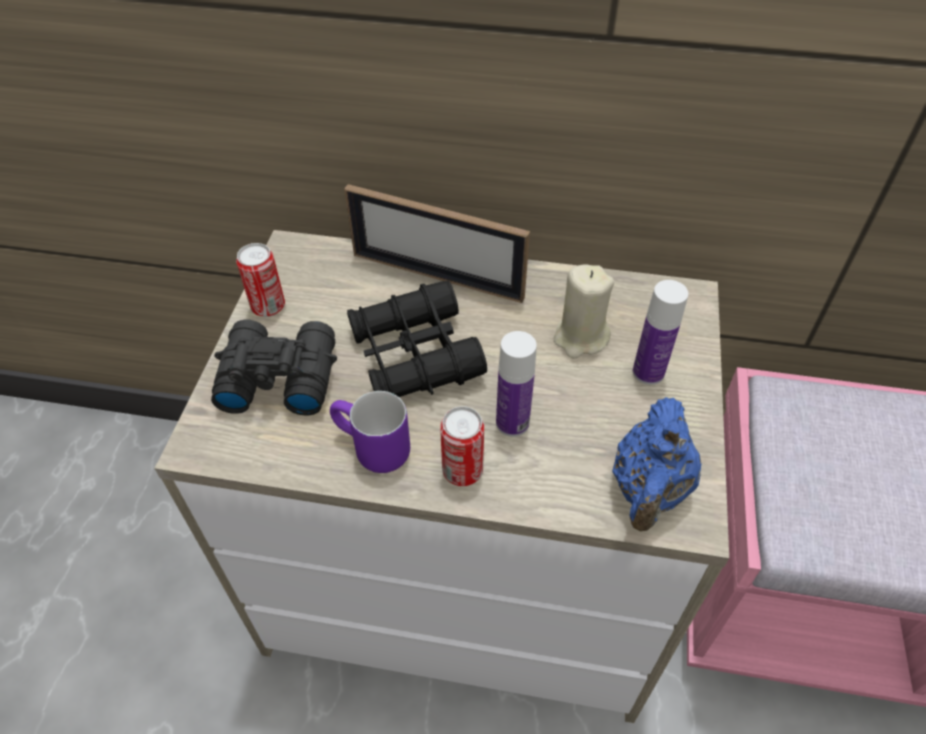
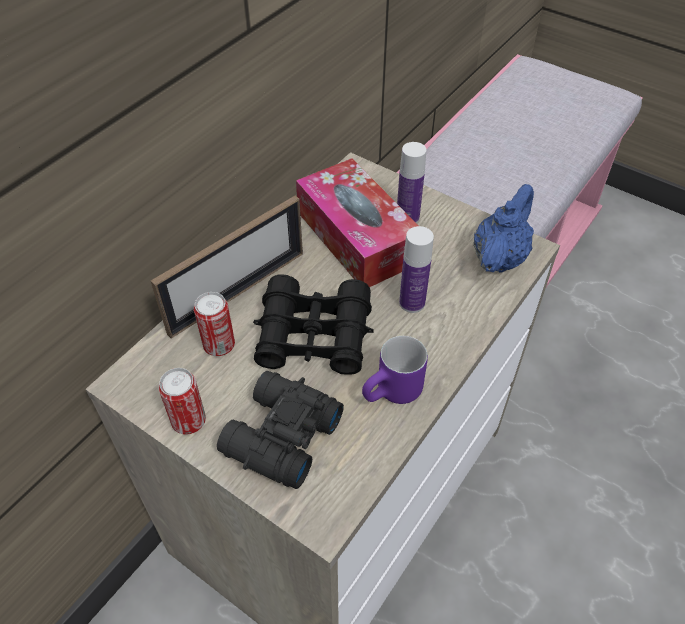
camera: 65 degrees left, 0 degrees up
can [440,406,484,486] -> can moved to [194,292,235,356]
beige candle [554,265,614,359] -> tissue box [296,159,419,287]
blue teapot [612,397,702,531] -> blue teapot turned 105 degrees counterclockwise [473,184,534,273]

